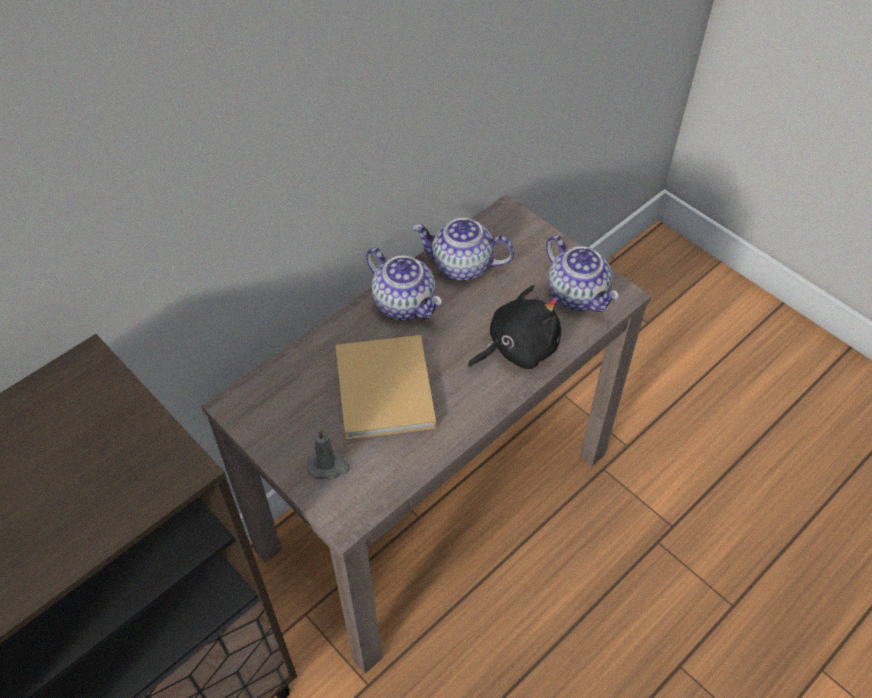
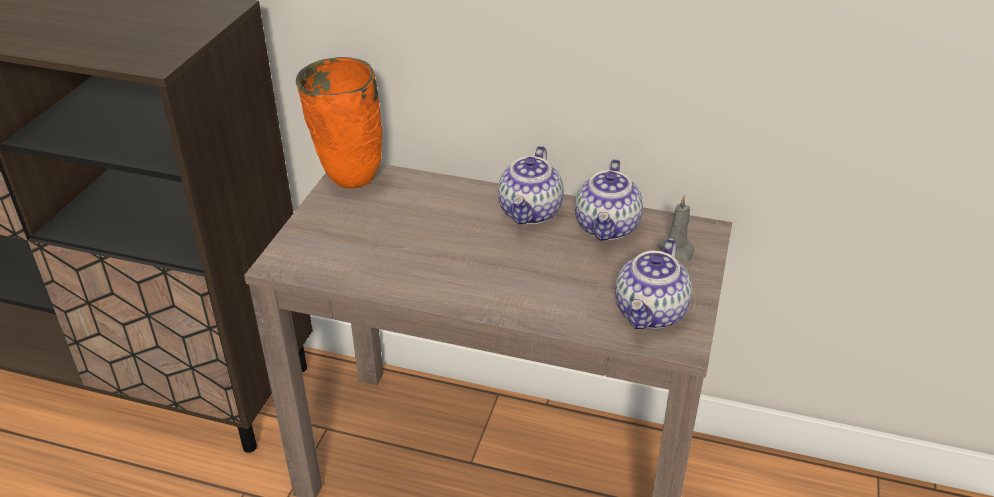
camera: 60 degrees right, 15 degrees down
grey candle [307,429,350,480] -> grey candle moved to [658,195,694,263]
beige book [336,335,436,440] -> none
teapot [412,218,514,281] -> teapot turned 150 degrees counterclockwise [575,159,643,241]
black plush toy [468,285,561,369] -> none
none -> orange vase [296,57,382,188]

